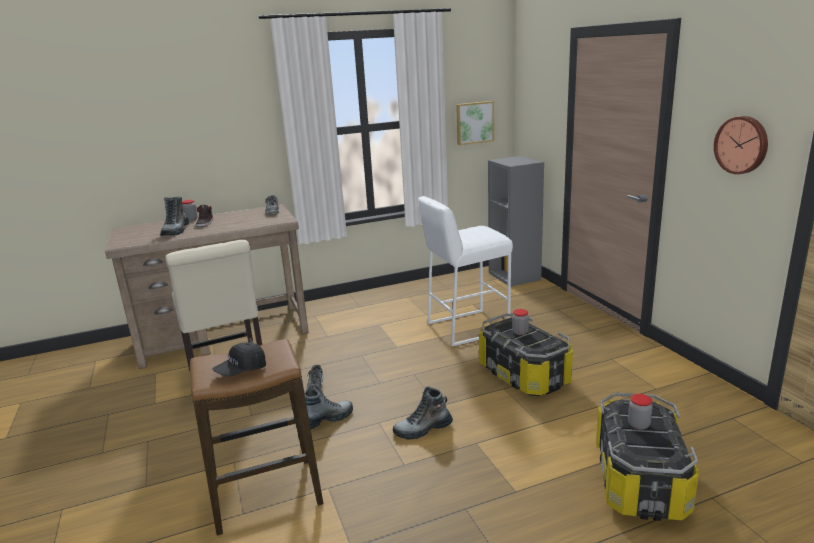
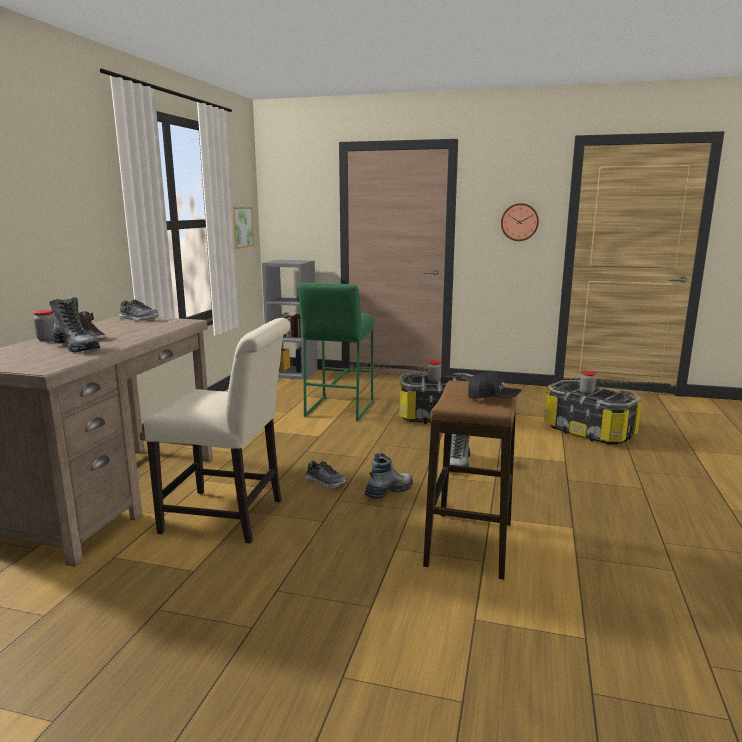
camera: 55 degrees left, 5 degrees down
black cap [212,342,266,377] -> black cap turned 60 degrees counterclockwise [468,372,522,398]
boot [304,384,353,429] -> boot turned 45 degrees clockwise [364,453,413,499]
white stool [418,196,513,347] -> green stool [298,283,374,421]

